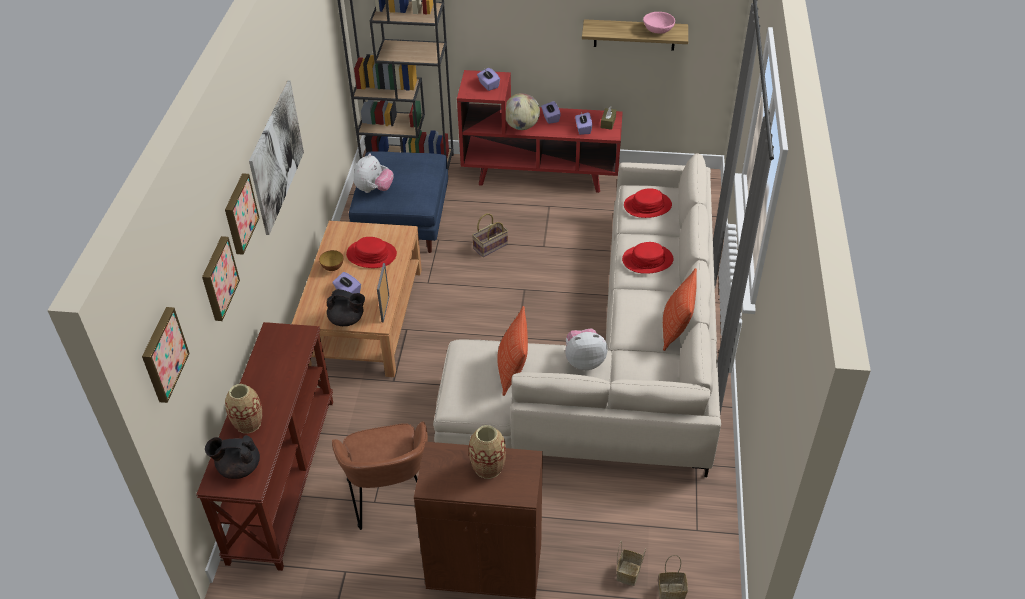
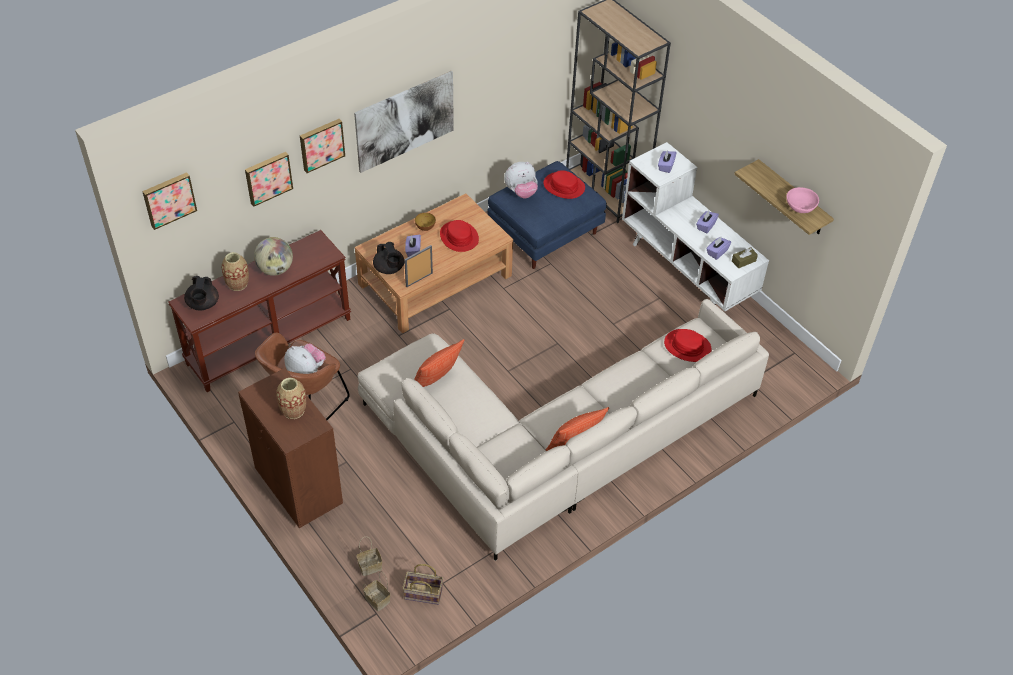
camera: 45 degrees right, 5 degrees up
black teapot [205,435,260,479] -> black teapot turned 135 degrees counterclockwise [184,276,219,311]
red tv stand [457,70,623,193] -> white tv stand [622,142,769,311]
basket [472,213,508,257] -> basket moved to [403,564,443,605]
globe [506,93,540,130] -> globe moved to [254,237,293,276]
plush toy [565,328,608,370] -> plush toy moved to [284,344,326,374]
red hat [622,242,673,274] -> red hat moved to [543,170,585,199]

